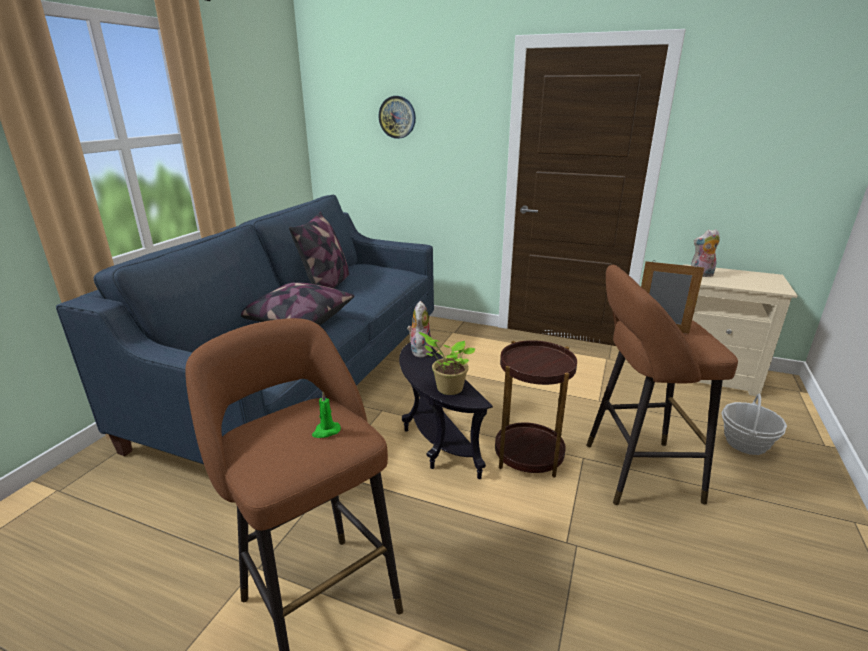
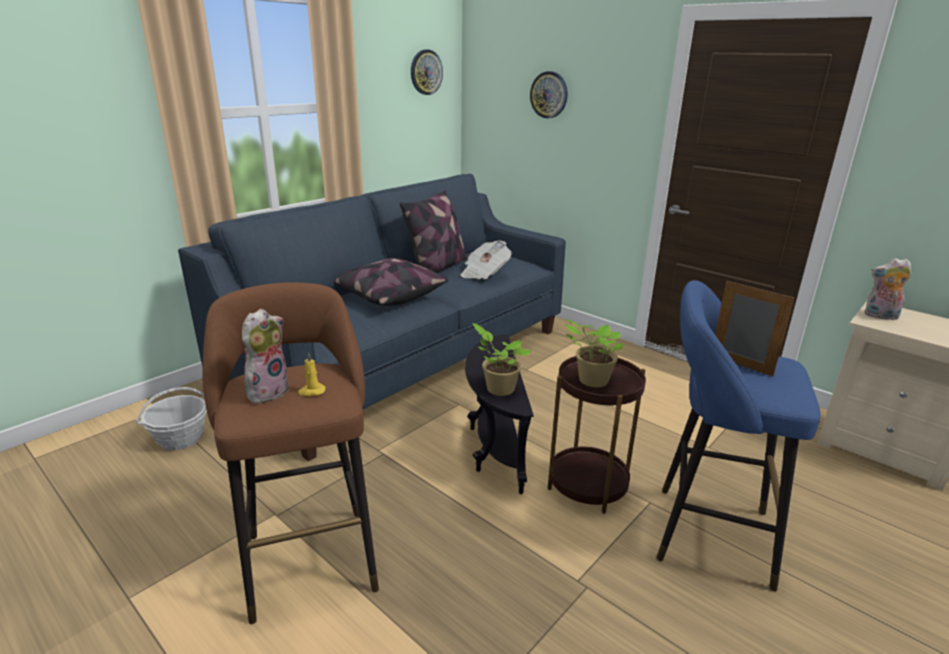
camera: 20 degrees right, 0 degrees up
green candle [312,392,341,438] -> yellow candle [298,352,326,396]
plush toy [407,301,432,358] -> plush toy moved to [242,309,290,404]
brown stool [586,265,738,505] -> blue stool [656,280,820,592]
basket [721,393,787,455] -> basket moved to [135,387,207,450]
none -> wall clock [411,50,443,95]
none -> newspaper [461,241,512,279]
none -> potted plant [565,319,624,387]

